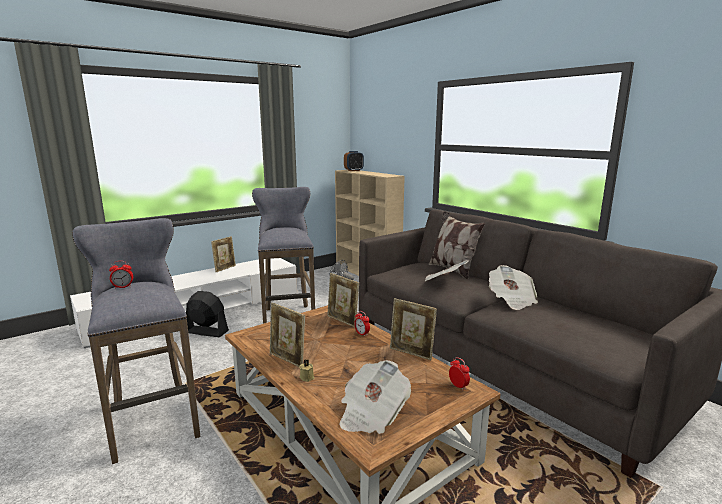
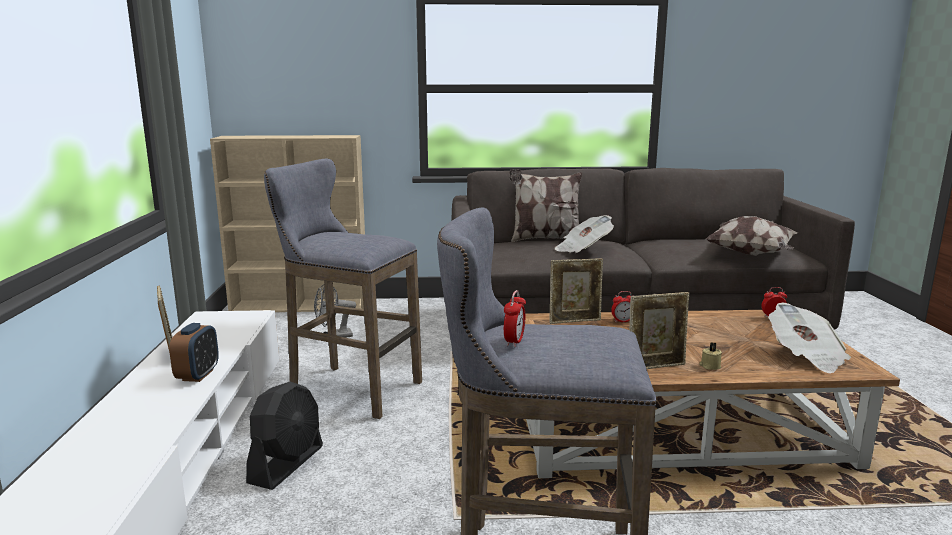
camera: 55 degrees left, 0 degrees up
black fan [186,291,229,337] -> black fan turned 150 degrees clockwise [246,382,323,490]
alarm clock [344,151,364,171] -> alarm clock moved to [169,323,219,382]
picture frame [390,298,437,360] -> none
newspaper [489,265,538,310] -> none
none -> pillow [706,216,797,256]

